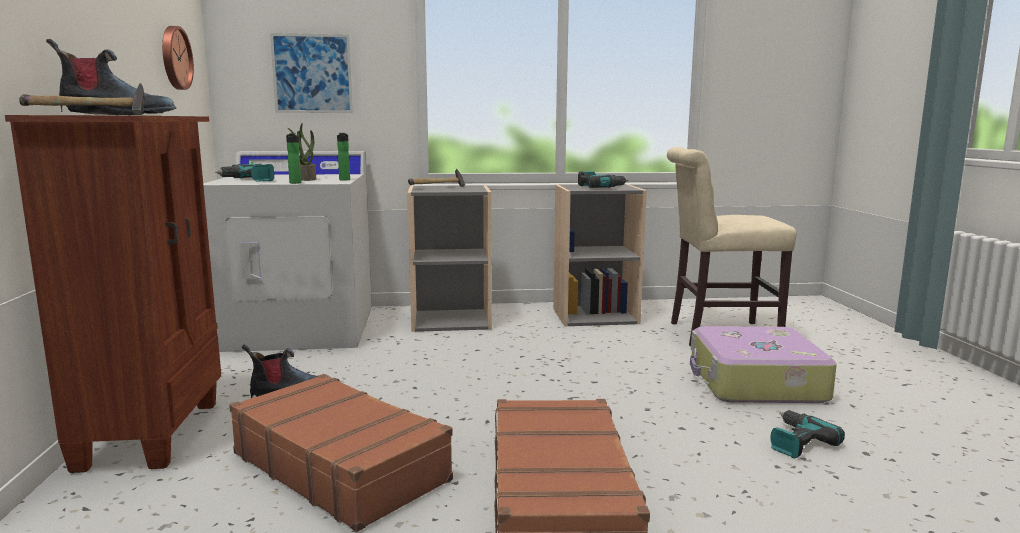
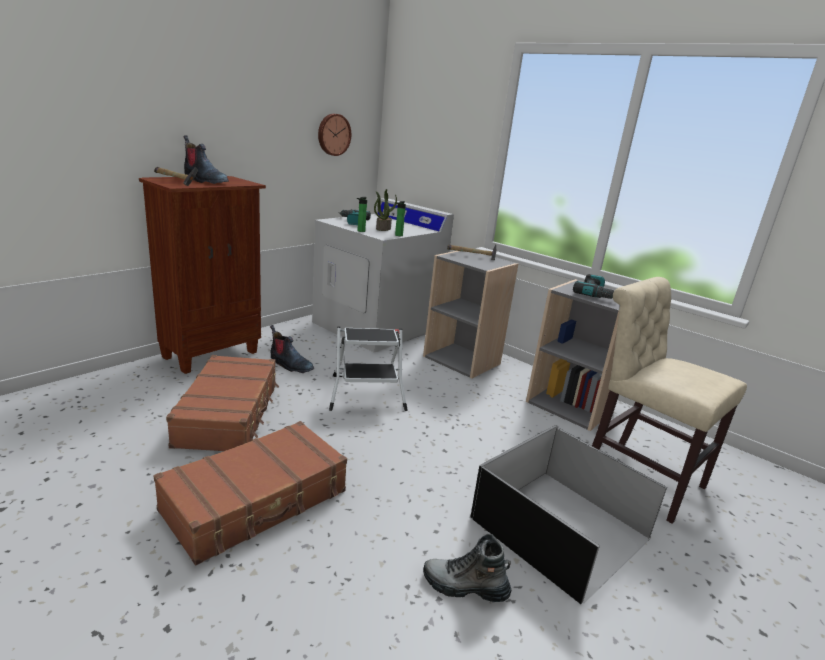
camera: 45 degrees right, 10 degrees up
picture [270,33,353,113] -> none
suitcase [690,326,837,403] -> black storage box [470,425,667,604]
power drill [770,410,845,459] -> boot [423,534,511,602]
none -> step ladder [329,327,407,411]

